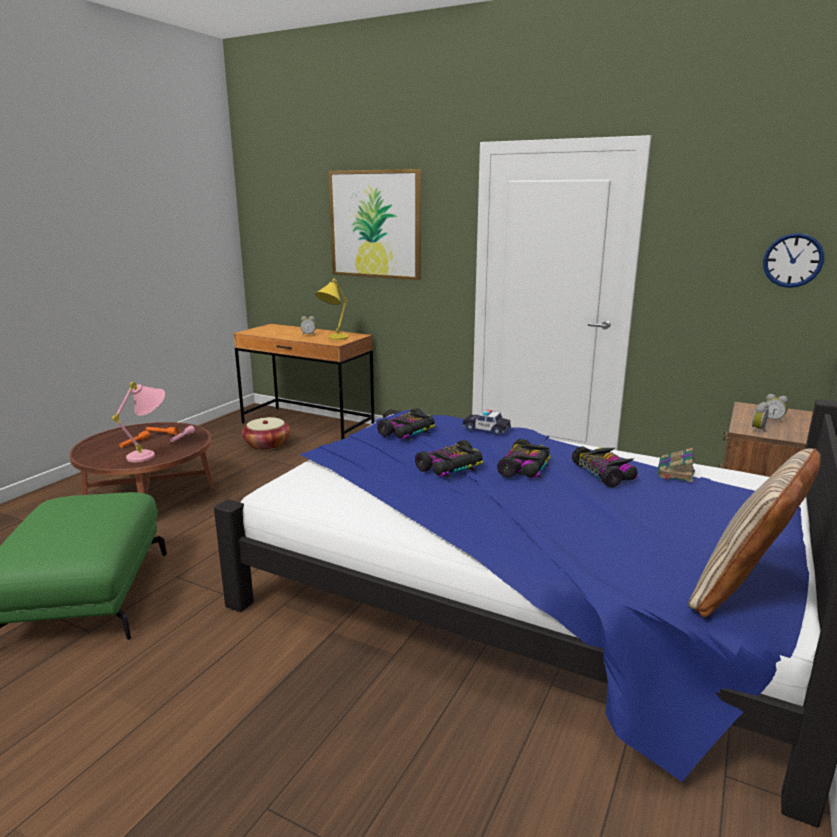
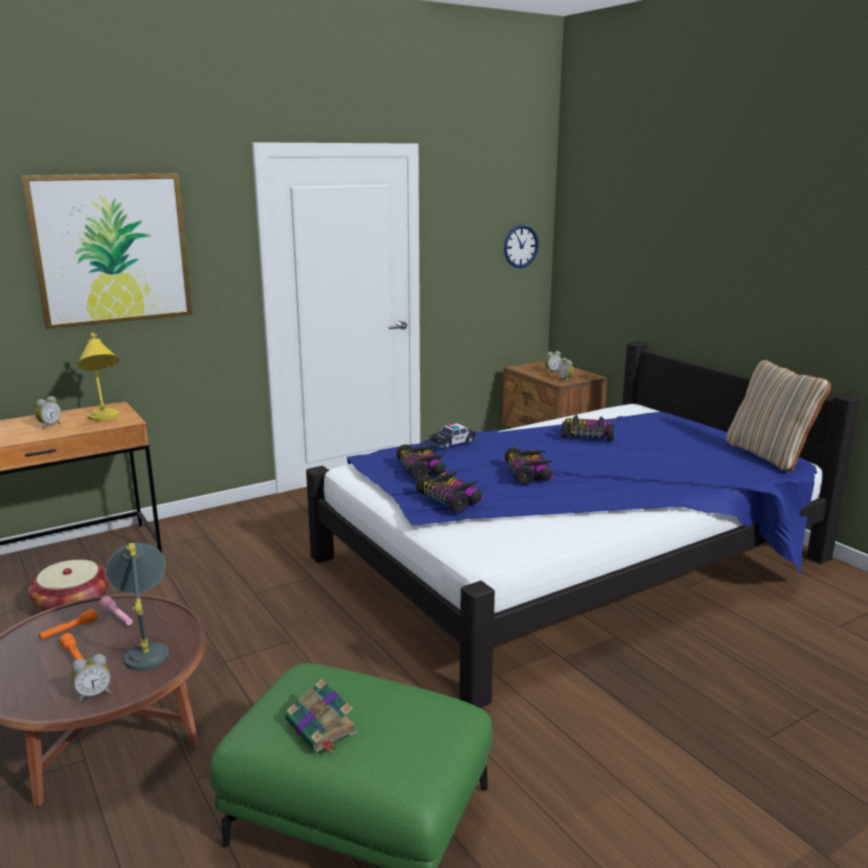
camera: 60 degrees left, 0 degrees up
pink table lamp [112,382,165,462] -> grey table lamp [106,543,169,671]
toy car [497,439,551,478] -> toy car moved to [416,472,483,513]
book [658,448,695,482] -> book moved to [285,678,358,753]
none -> alarm clock [72,654,111,702]

